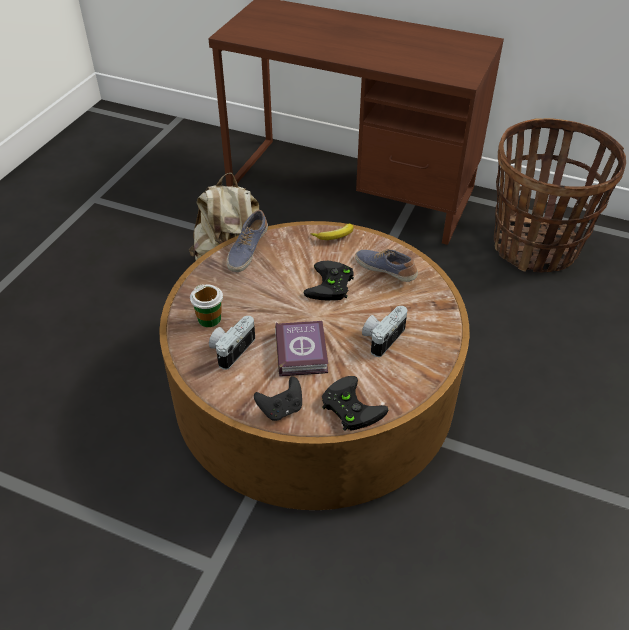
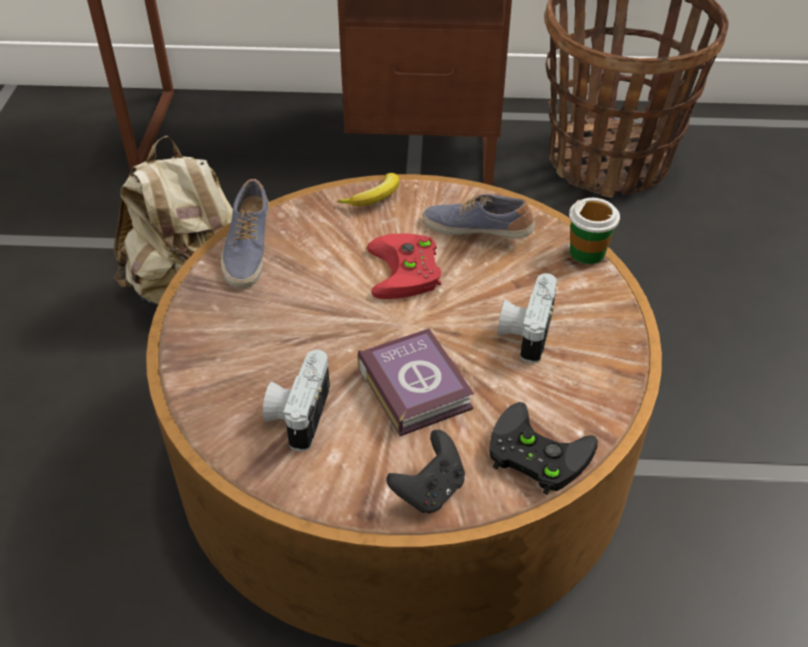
camera: 20 degrees left, 0 degrees up
cup [190,284,223,327] -> cup moved to [569,198,620,264]
black game controller [304,261,354,300] -> red game controller [367,233,441,299]

